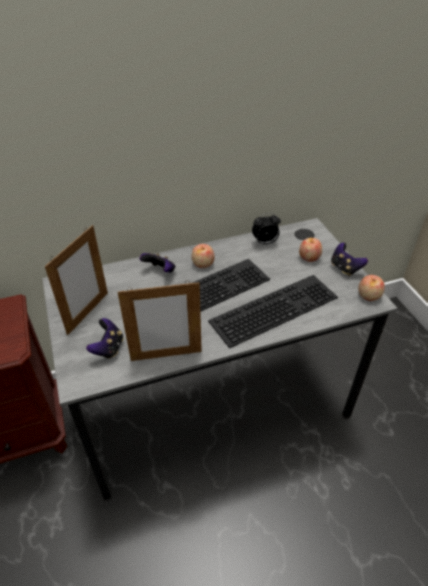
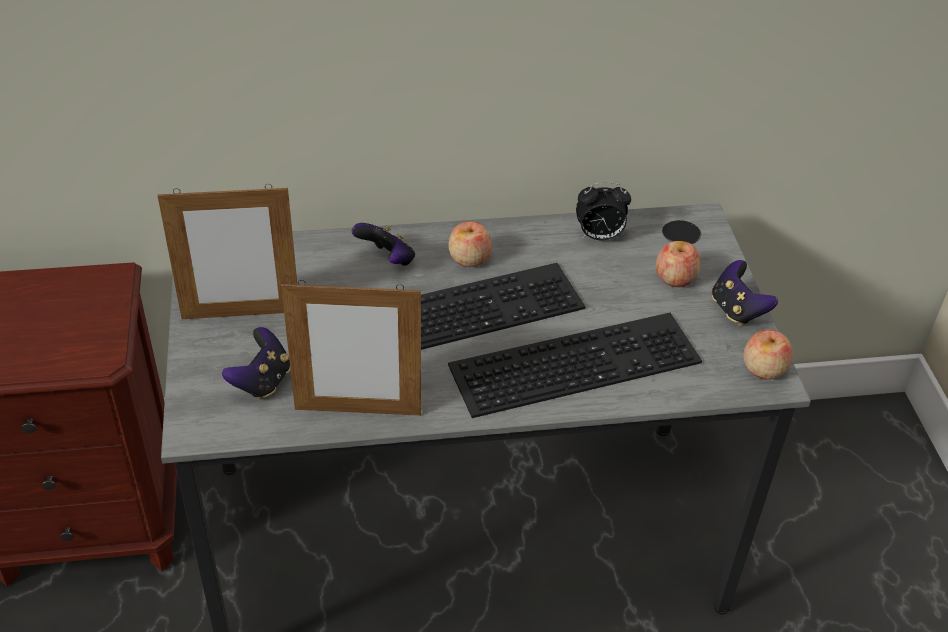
camera: 10 degrees right, 0 degrees up
picture frame [45,225,108,335] -> picture frame turned 45 degrees clockwise [157,184,297,319]

